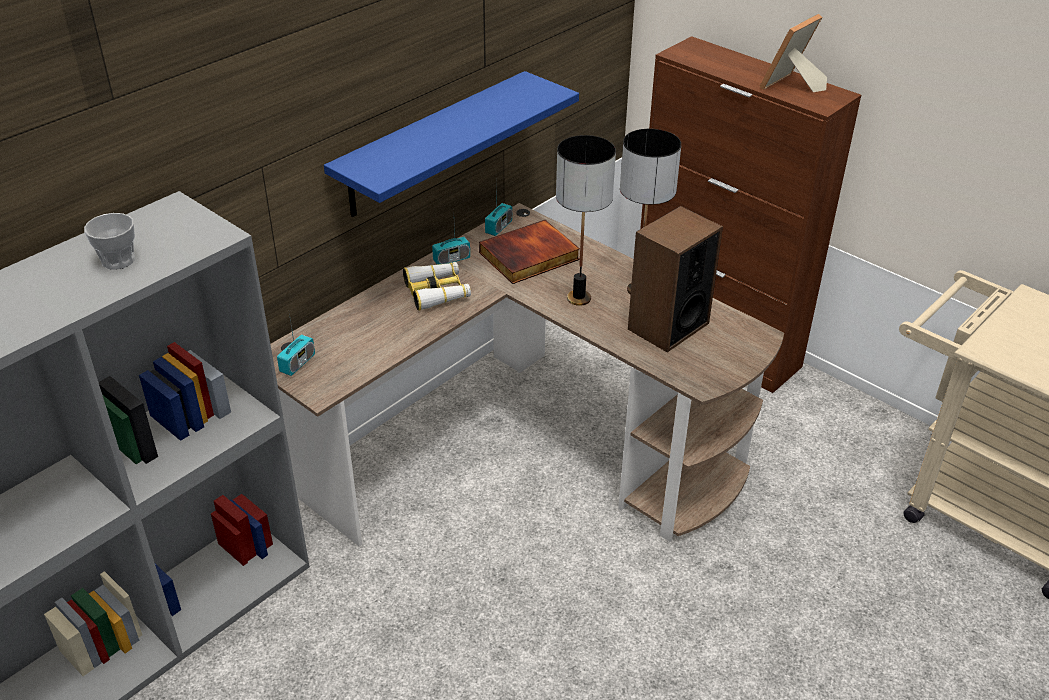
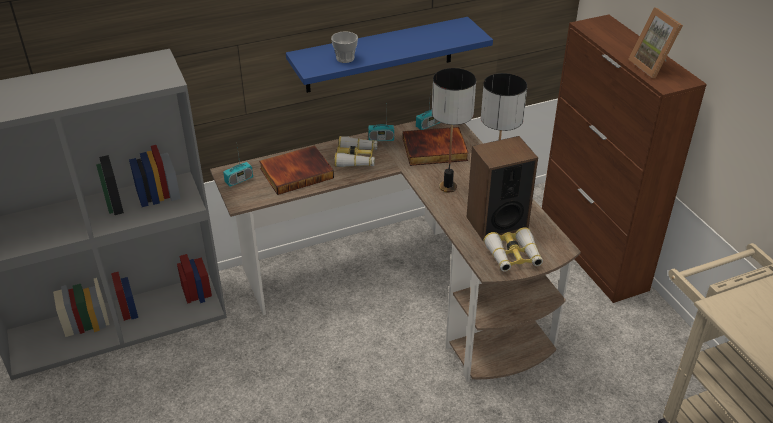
camera: 25 degrees right, 0 degrees up
cup [84,213,135,270] -> cup moved to [331,31,358,63]
picture frame [759,14,827,92] -> picture frame turned 90 degrees counterclockwise [628,7,683,78]
none -> book [259,145,334,195]
none -> binoculars [484,227,543,271]

